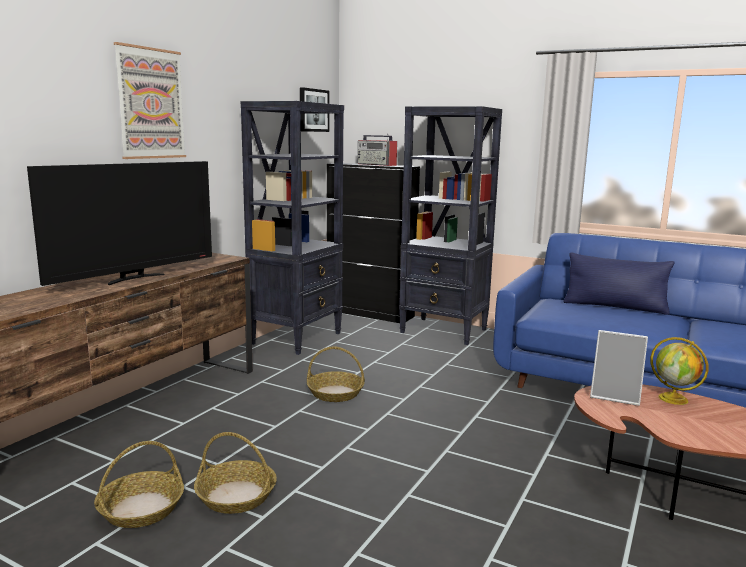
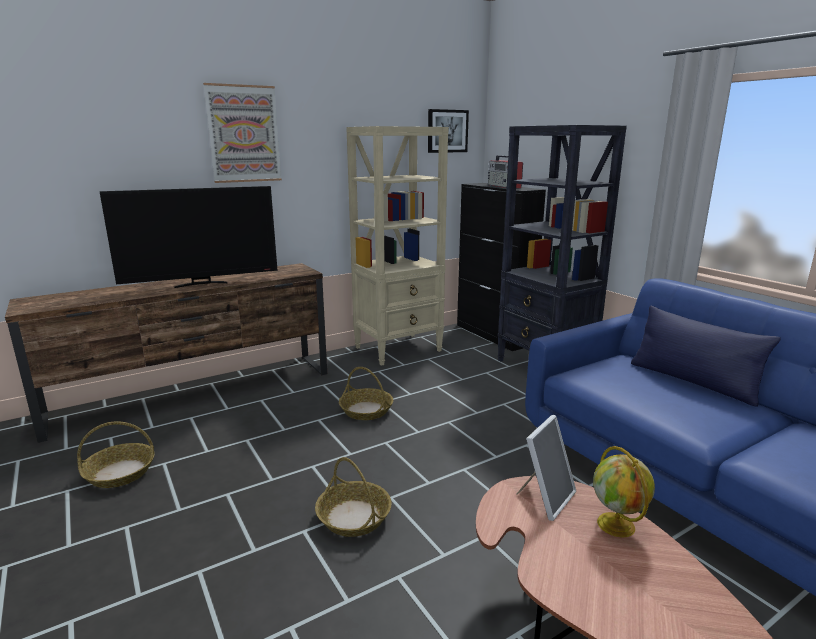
camera: 30 degrees right, 5 degrees up
basket [194,432,277,514] -> basket moved to [315,457,392,537]
black bookcase [241,101,344,355] -> beige bookcase [346,126,449,366]
picture frame [590,330,648,406] -> picture frame turned 105 degrees counterclockwise [516,415,576,521]

